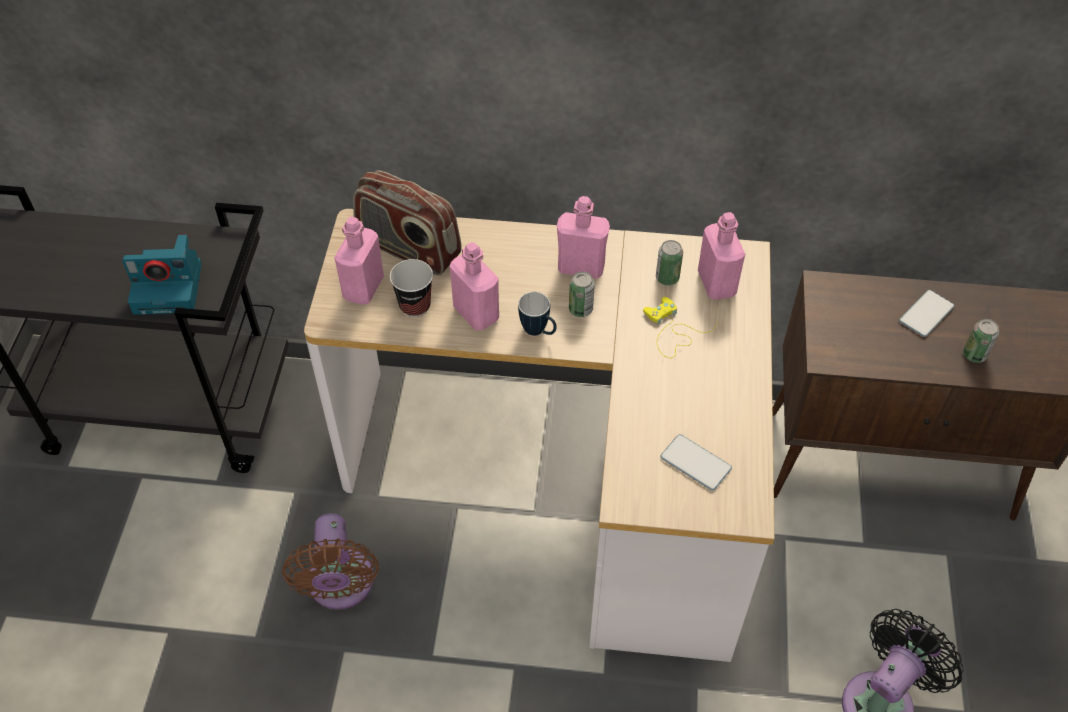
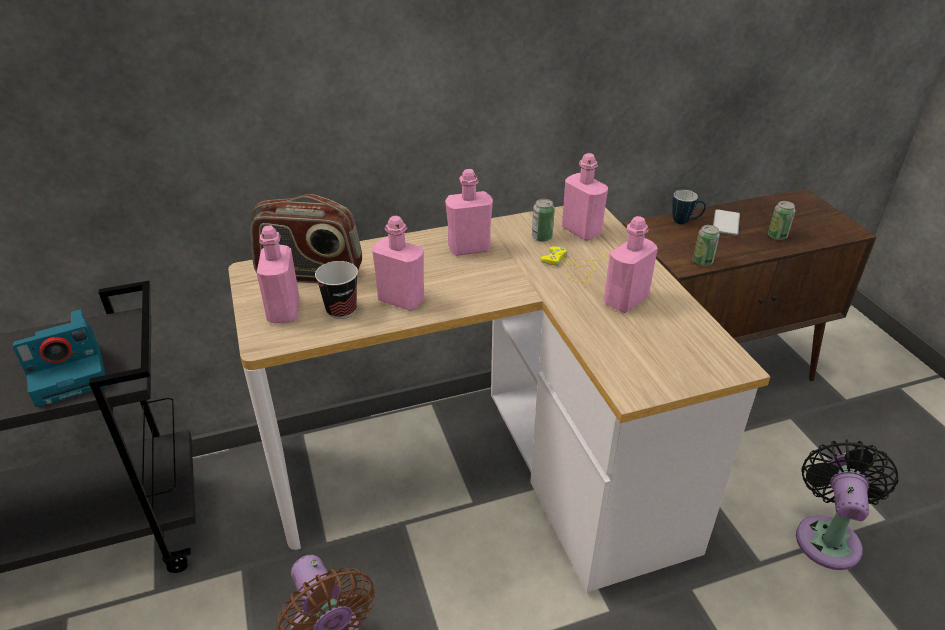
camera: 25 degrees left, 15 degrees down
mug [518,292,557,336] -> mug moved to [672,190,706,224]
can [569,271,595,317] -> can moved to [693,225,720,266]
phone [660,434,732,491] -> none
none -> pink bottle [604,216,658,313]

